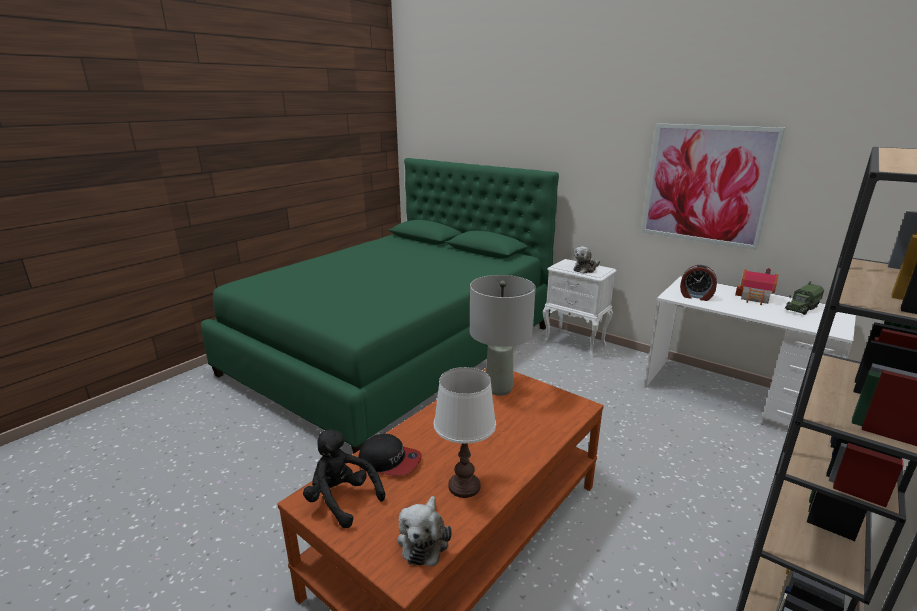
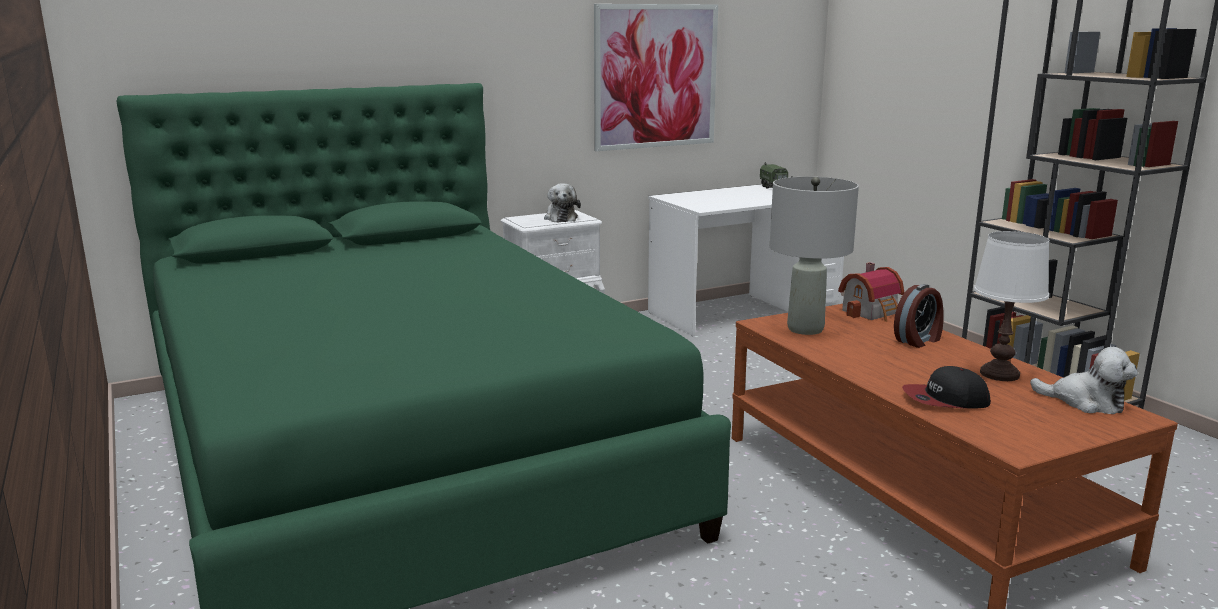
camera: 65 degrees left, 5 degrees down
black plush toy [303,429,385,528] -> none
cap [358,434,422,476] -> cap turned 135 degrees counterclockwise [902,366,991,409]
alarm clock [680,265,717,301] -> alarm clock moved to [894,284,944,348]
toy house [735,268,779,305] -> toy house moved to [838,262,904,322]

